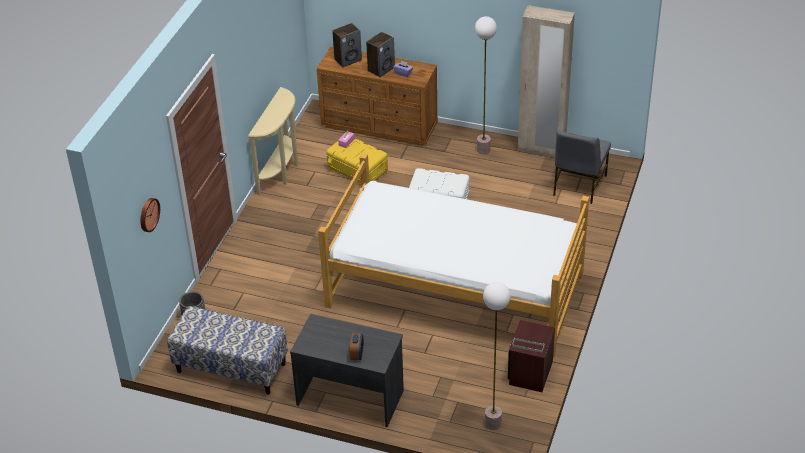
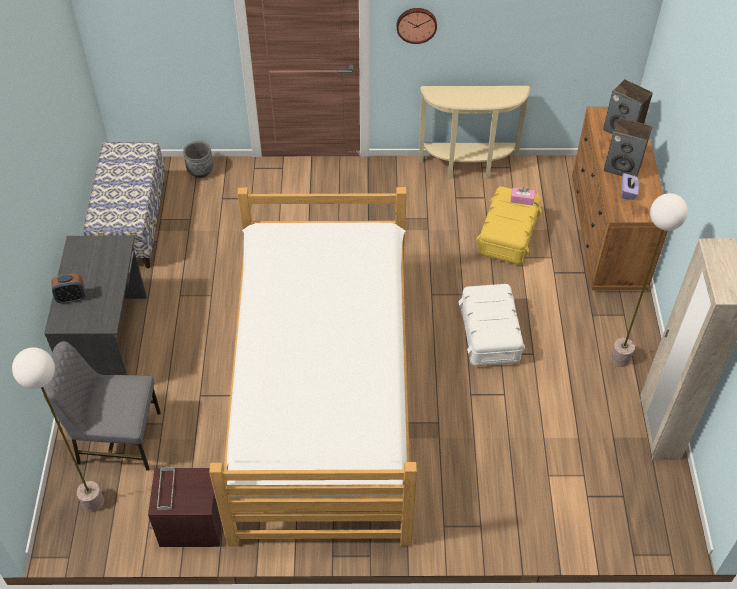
camera: 70 degrees right, 10 degrees up
wall clock [141,198,160,232] -> wall clock moved to [397,8,437,44]
grey chair [553,130,611,204] -> grey chair moved to [43,341,161,471]

